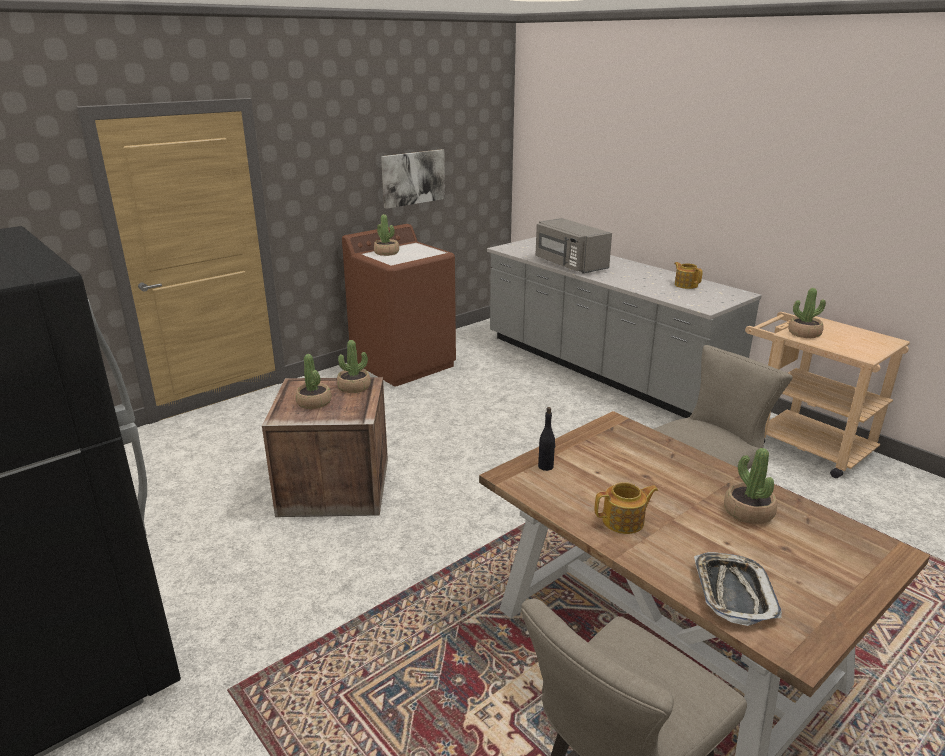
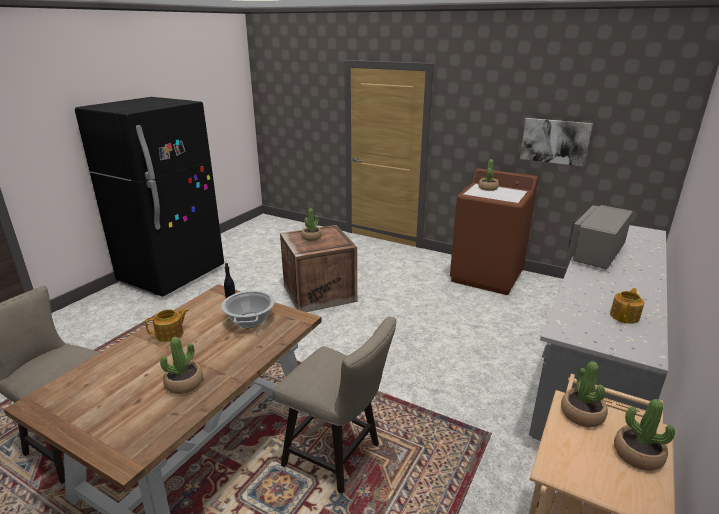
camera: 70 degrees right, 0 degrees up
potted plant [337,340,371,393] -> potted plant moved to [614,399,675,471]
teapot [595,482,658,534] -> teapot turned 90 degrees counterclockwise [145,308,189,342]
tray [694,552,782,626] -> none
none -> cooking pot [221,290,275,328]

